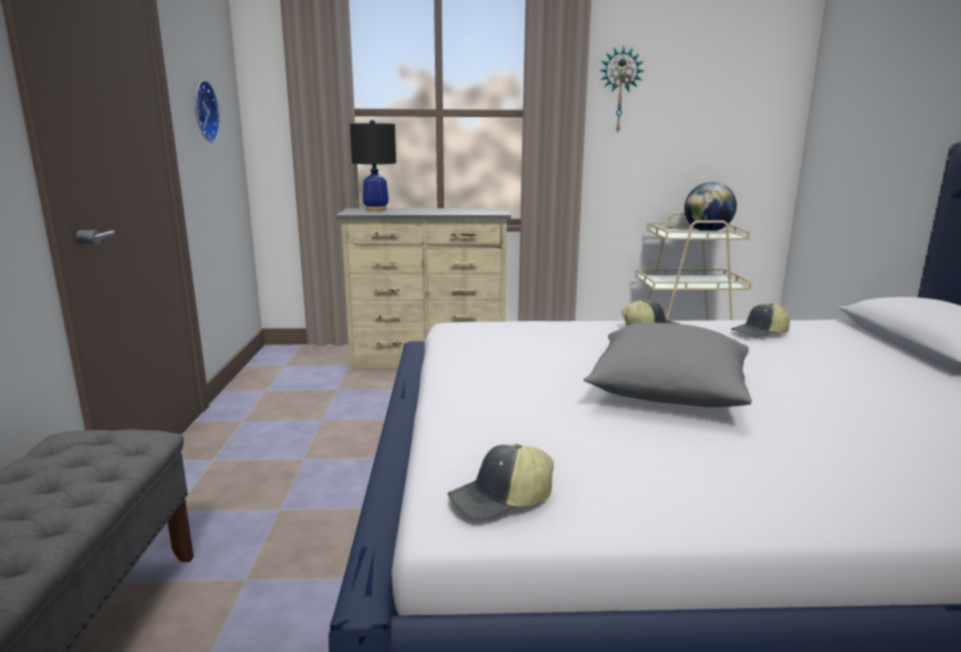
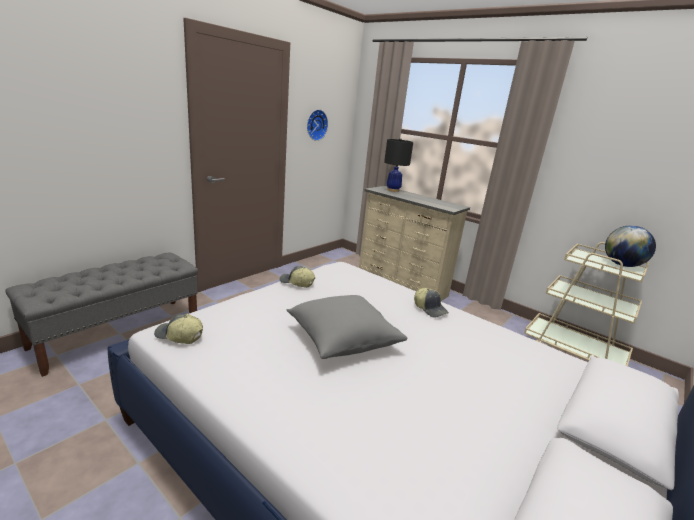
camera: 40 degrees right, 5 degrees up
wall clock [599,46,644,132] -> none
cap [731,303,790,338] -> cap moved to [279,266,315,288]

